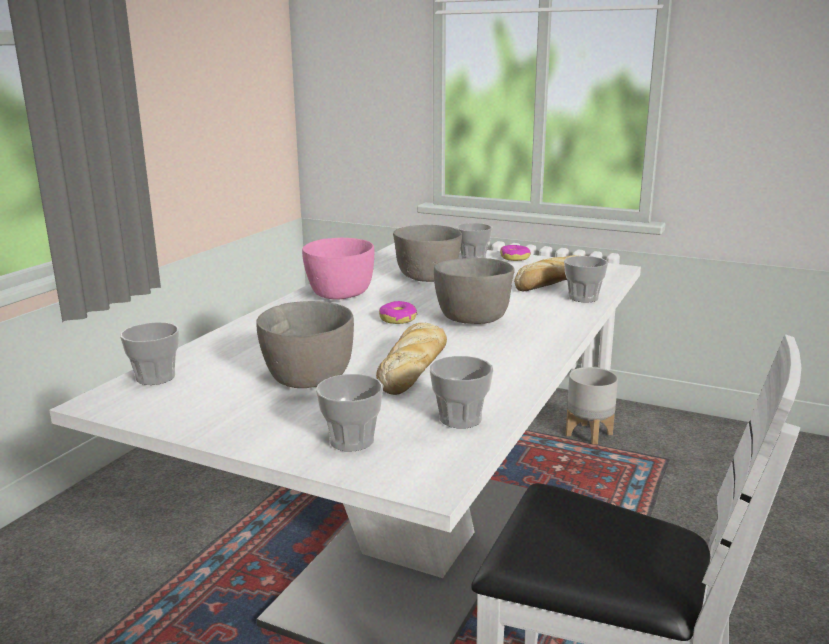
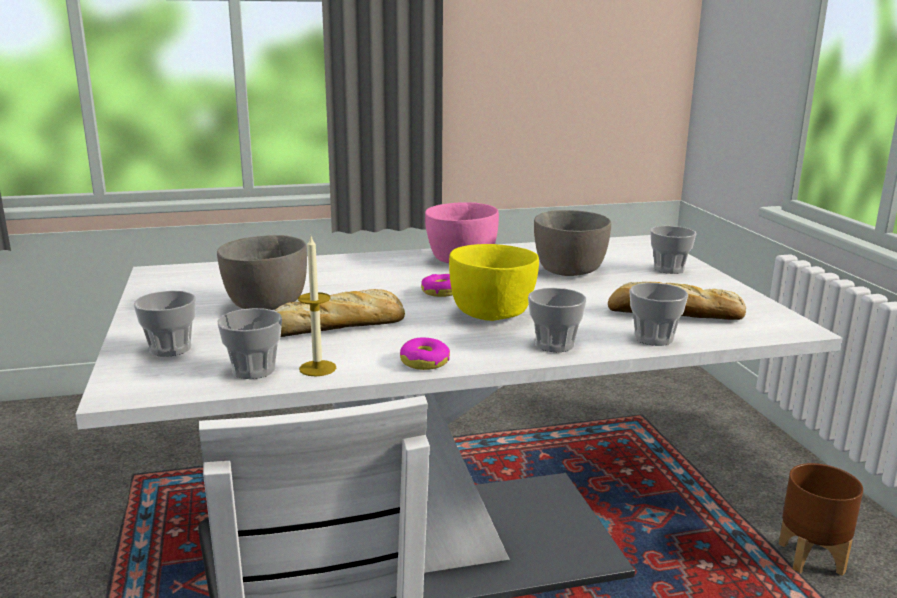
camera: 50 degrees right, 0 degrees up
cup [120,322,179,385] -> cup moved to [528,288,586,352]
grey bowl [434,258,515,324] -> yellow bowl [449,244,539,321]
donut [500,245,531,261] -> donut moved to [400,338,450,370]
grey planter [566,367,618,445] -> brown planter [778,463,863,576]
none -> candle [298,236,336,376]

